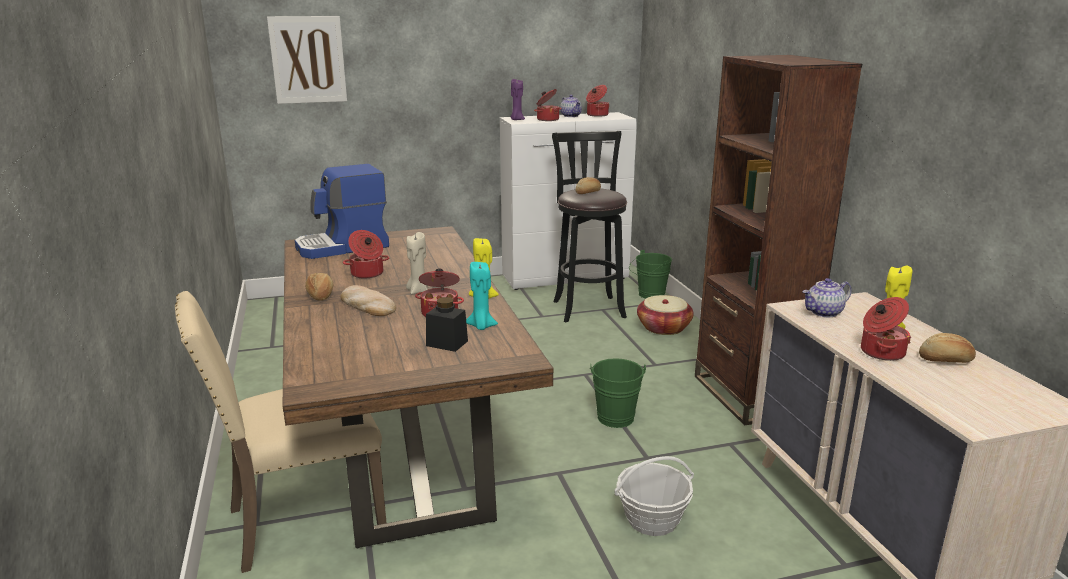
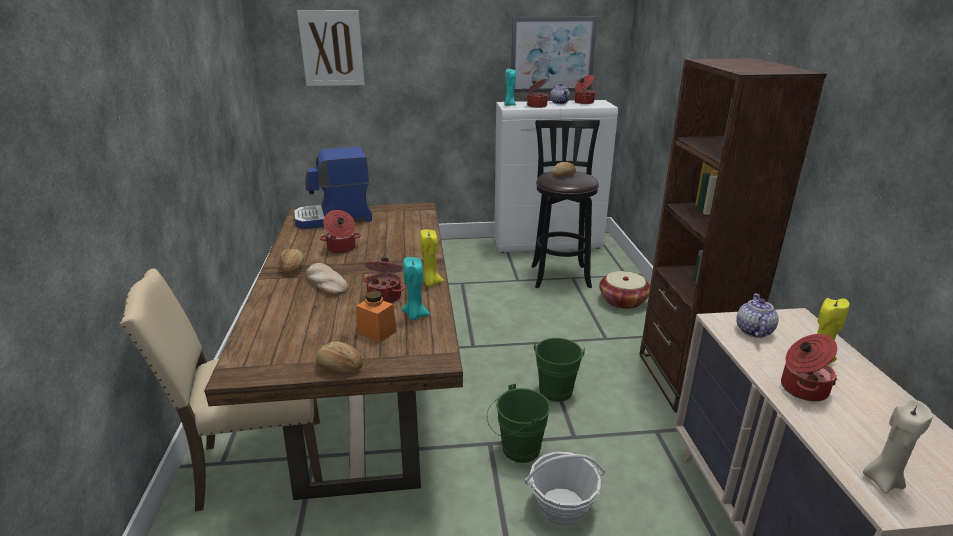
camera: 10 degrees right, 5 degrees up
beige candle [406,232,428,295] -> beige candle moved to [863,399,933,494]
black jar [426,297,468,352] -> orange jar [356,291,397,343]
purple candle [510,79,525,120] -> turquoise candle [504,69,516,106]
green bucket [629,250,672,299] -> green bucket moved to [487,384,550,463]
teapot [802,278,851,317] -> teapot turned 120 degrees clockwise [736,293,779,338]
bread [919,333,976,363] -> bread moved to [316,342,363,373]
none -> picture [511,17,597,93]

